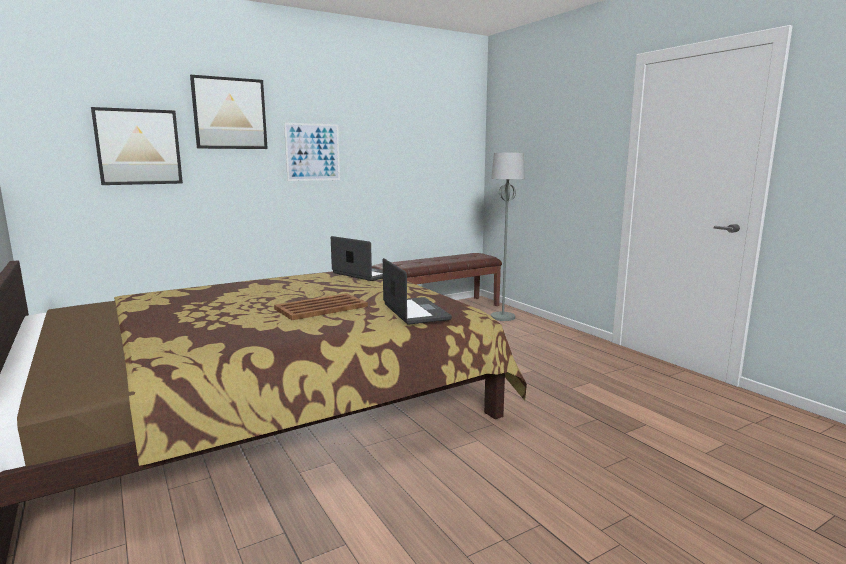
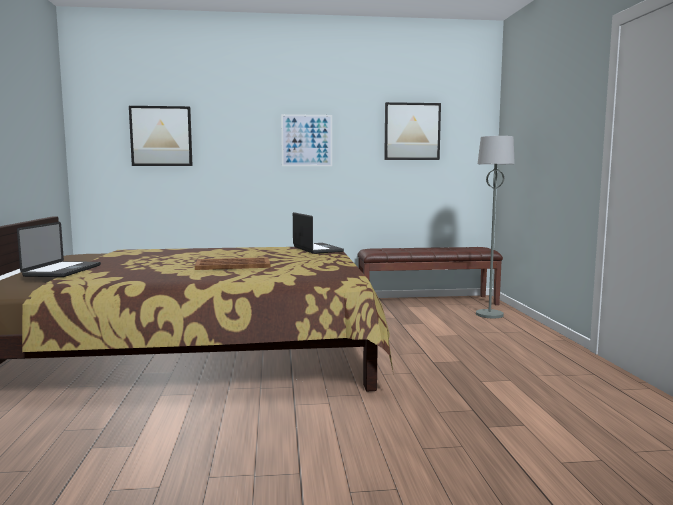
camera: 25 degrees right, 5 degrees down
picture [190,75,268,149] -> picture moved to [384,102,441,160]
laptop [383,258,452,325] -> laptop moved to [17,222,101,277]

